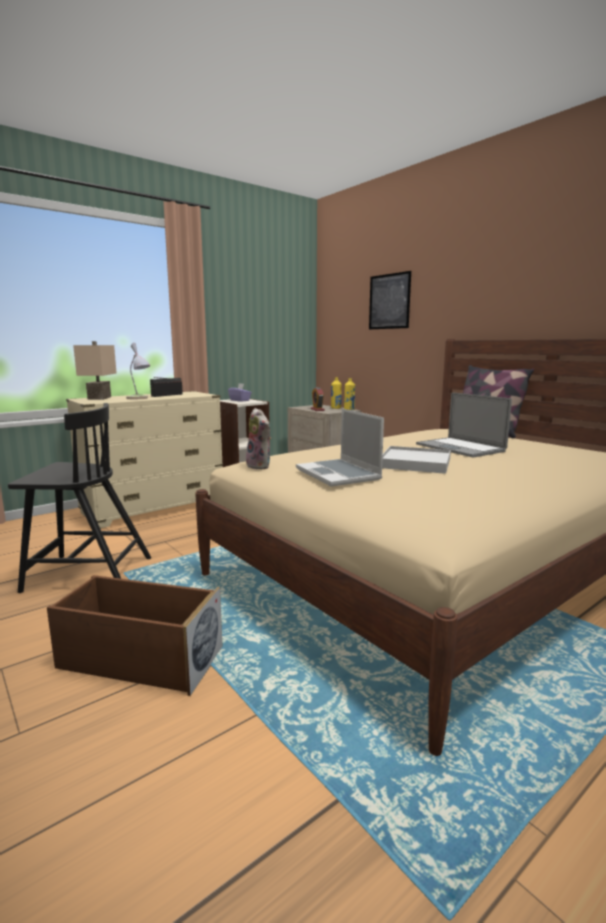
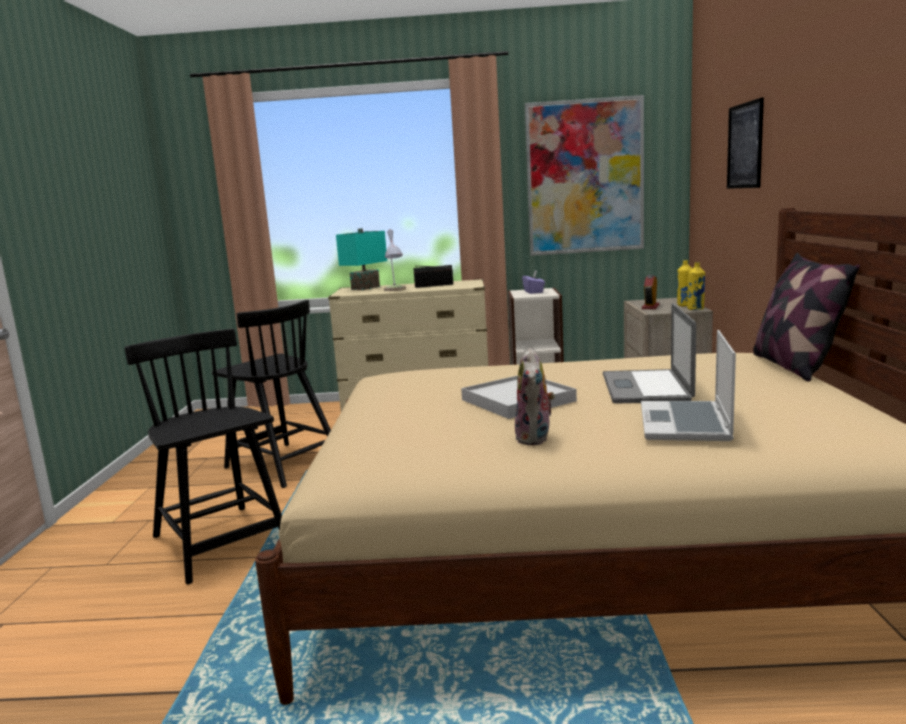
camera: 40 degrees right, 0 degrees up
brown storage box [47,575,223,696] -> black chair [124,329,282,584]
beige table lamp [73,341,117,400] -> turquoise table lamp [336,228,387,290]
plush toy [246,408,271,469] -> plush toy moved to [515,348,555,445]
laptop [296,408,384,487] -> laptop moved to [641,330,736,441]
none -> picture [525,95,644,256]

